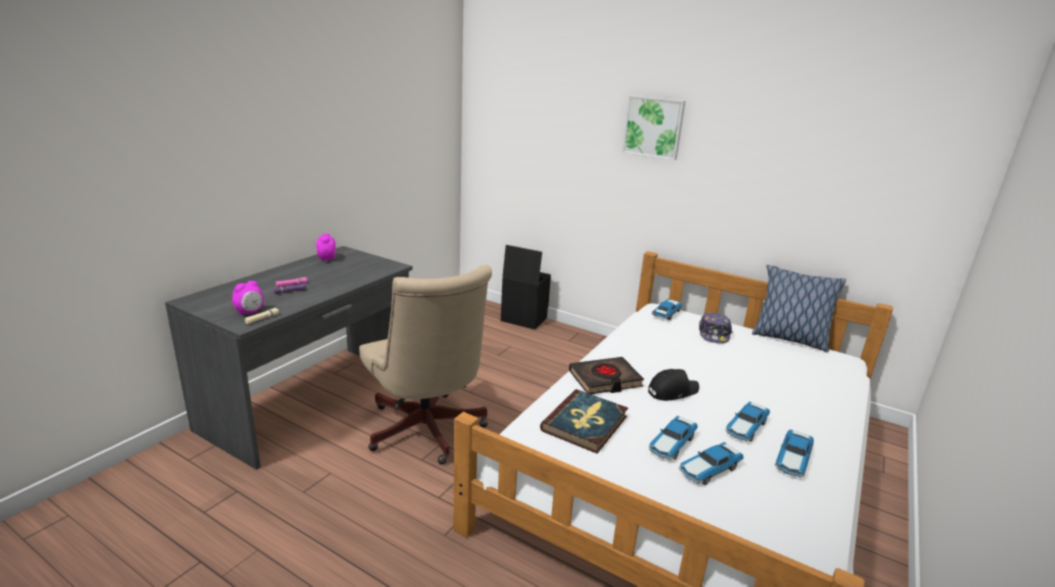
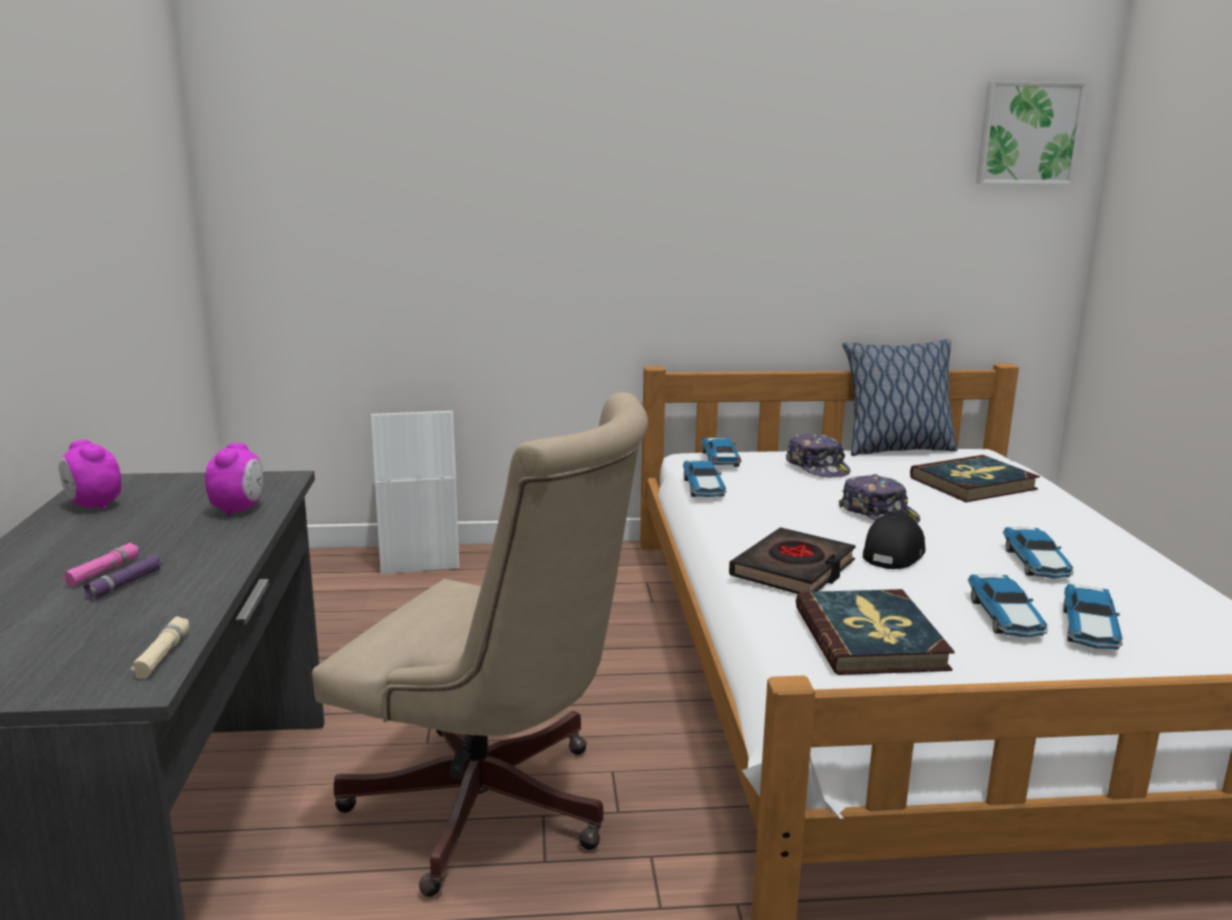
camera: 35 degrees left, 5 degrees down
alarm clock [232,281,264,315] -> alarm clock moved to [205,443,263,516]
black storage box [501,245,551,330] -> white storage box [371,411,459,574]
picture [622,95,686,160] -> picture moved to [976,81,1087,185]
toy car [775,429,814,477] -> toy car moved to [683,460,727,497]
none -> cap [839,474,920,523]
none -> book [910,455,1040,502]

